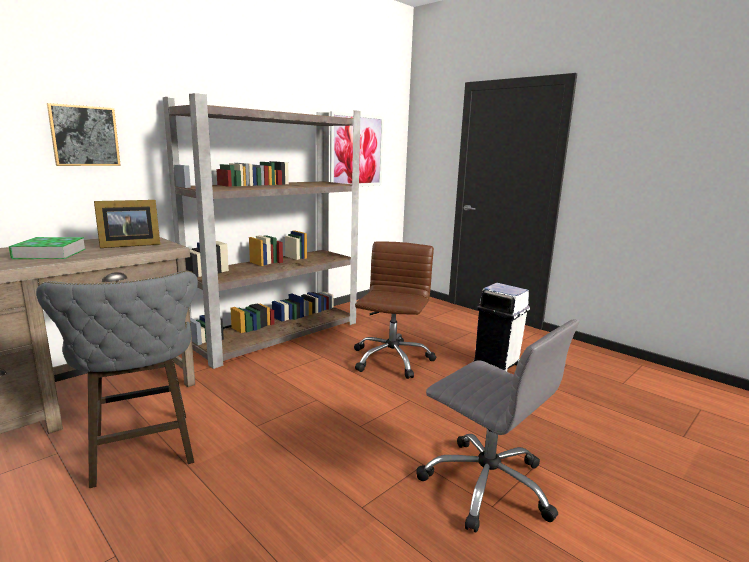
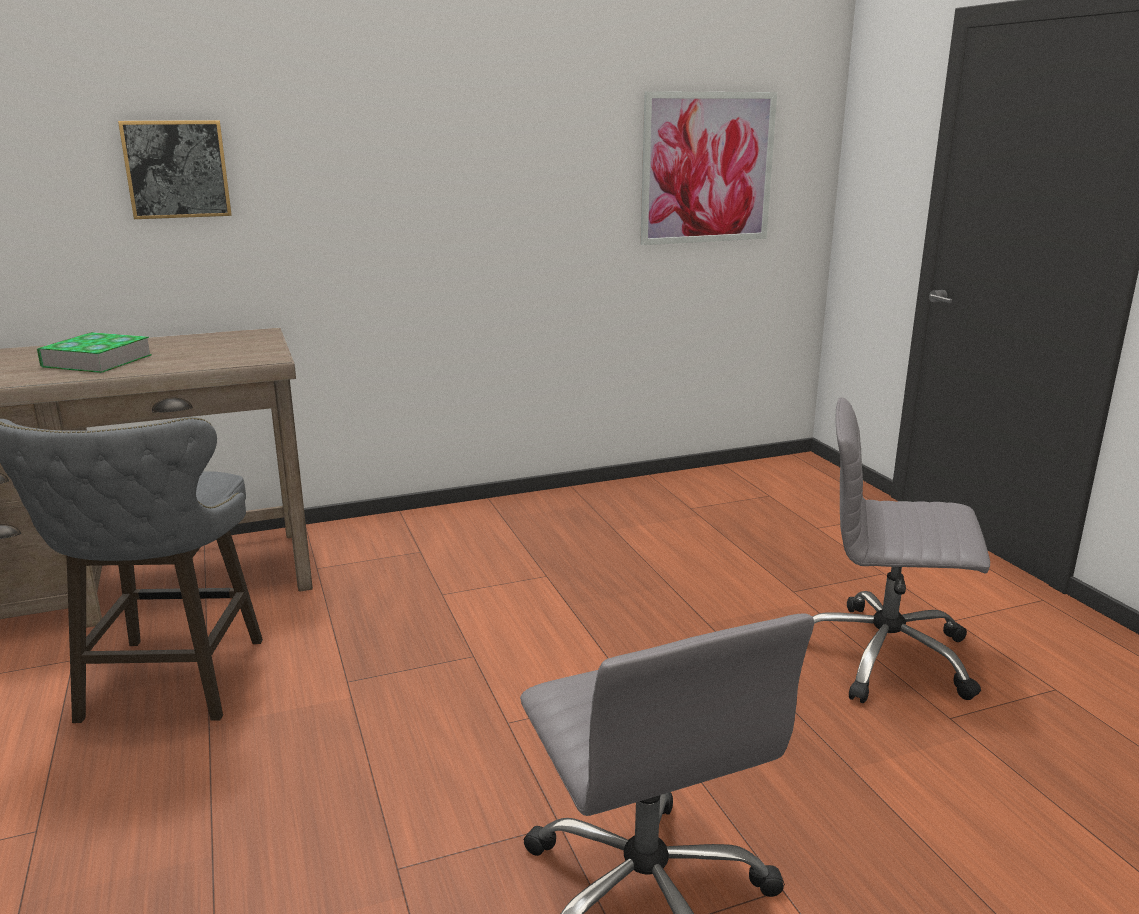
camera: 25 degrees right, 5 degrees up
picture frame [94,200,160,248] -> none
brown bookcase [163,93,360,369] -> none
brown office chair [354,241,436,379] -> none
white trash can [474,283,530,371] -> grey office chair [812,398,990,703]

